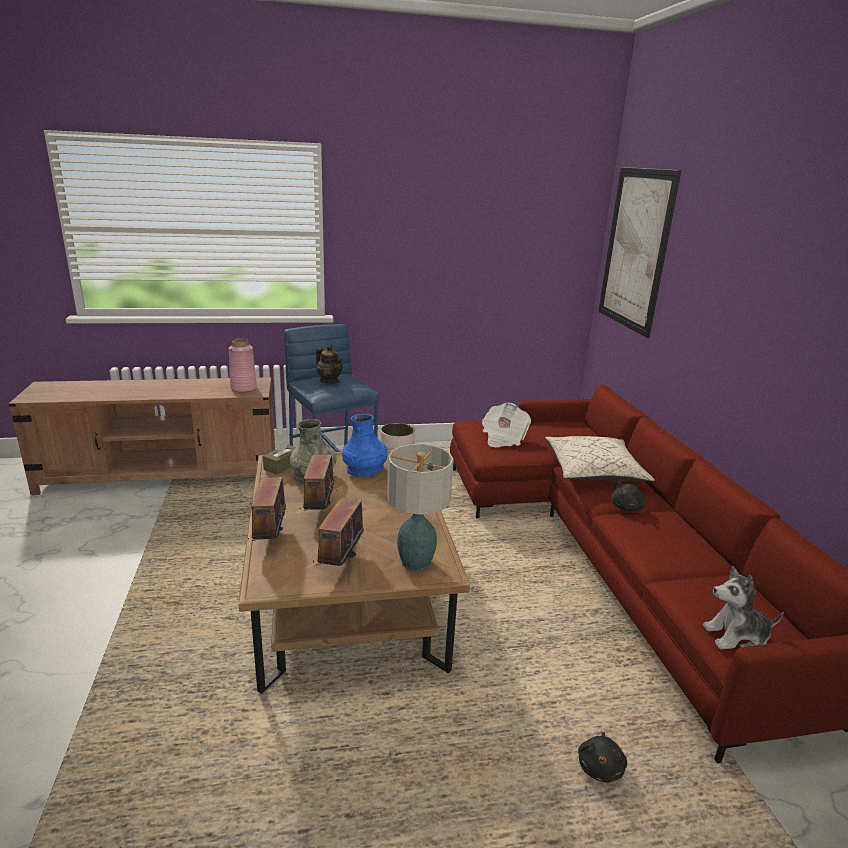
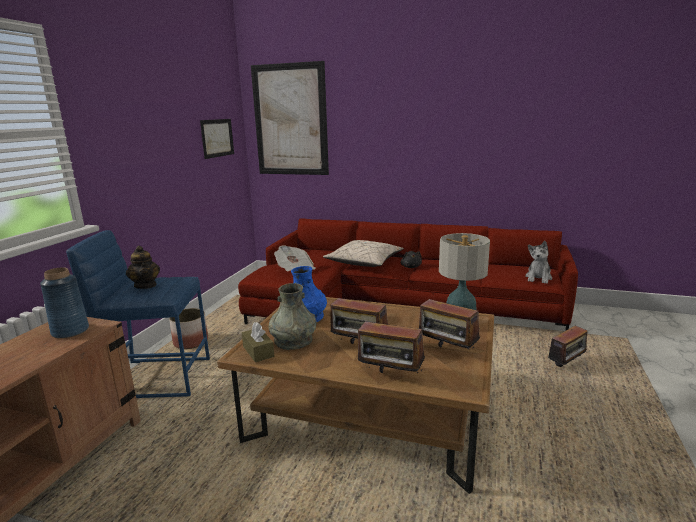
camera: 60 degrees left, 5 degrees down
pink vase [229,338,257,392] -> blue vase [40,267,89,339]
teapot [316,344,343,384] -> teapot turned 75 degrees clockwise [126,246,160,289]
black plush toy [578,732,627,783] -> radio [548,326,587,369]
none -> picture [200,119,234,159]

